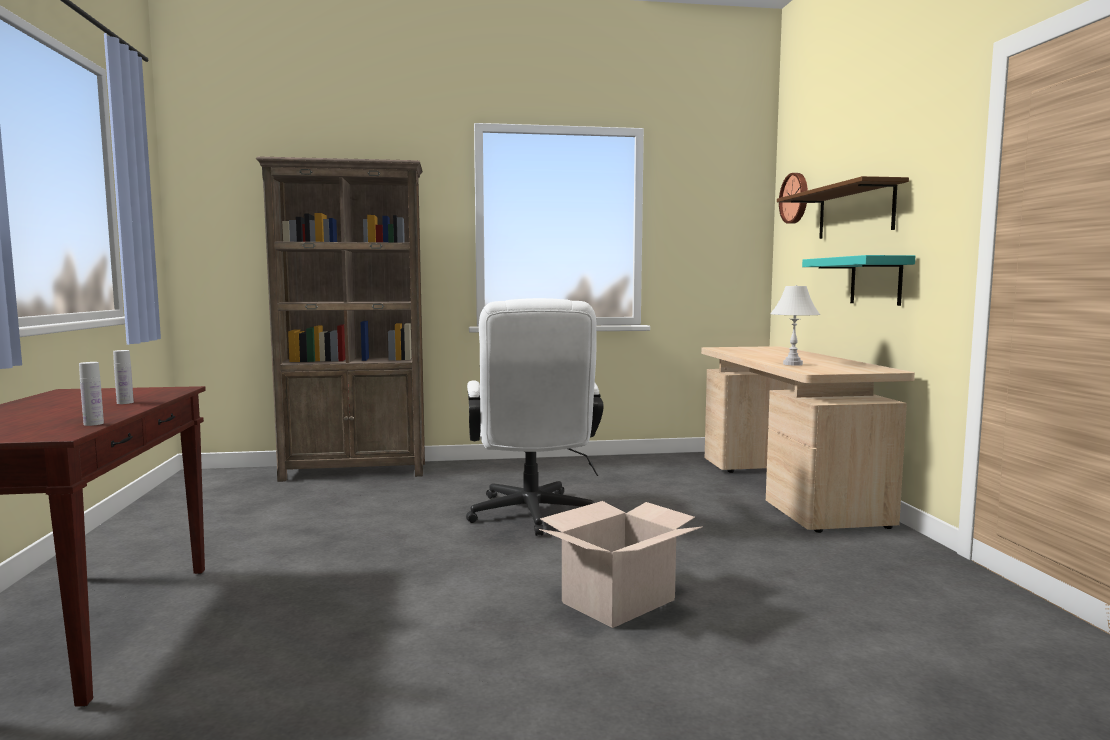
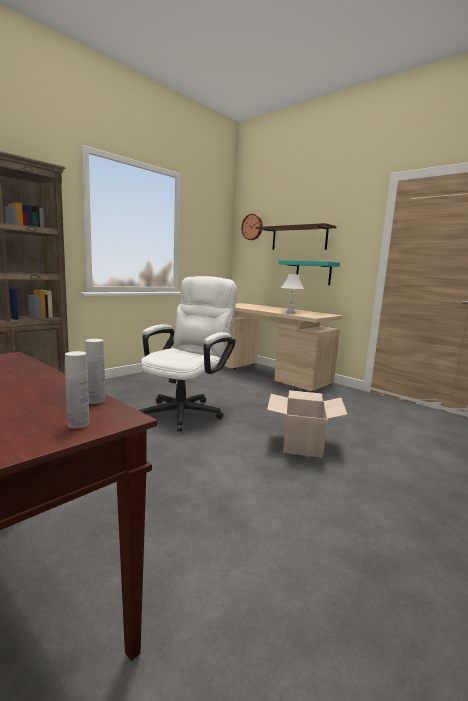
camera: 40 degrees left, 5 degrees up
white bottle [113,350,134,404] -> white bottle moved to [65,351,89,429]
white office chair [466,298,604,536] -> white office chair turned 105 degrees counterclockwise [139,276,237,432]

